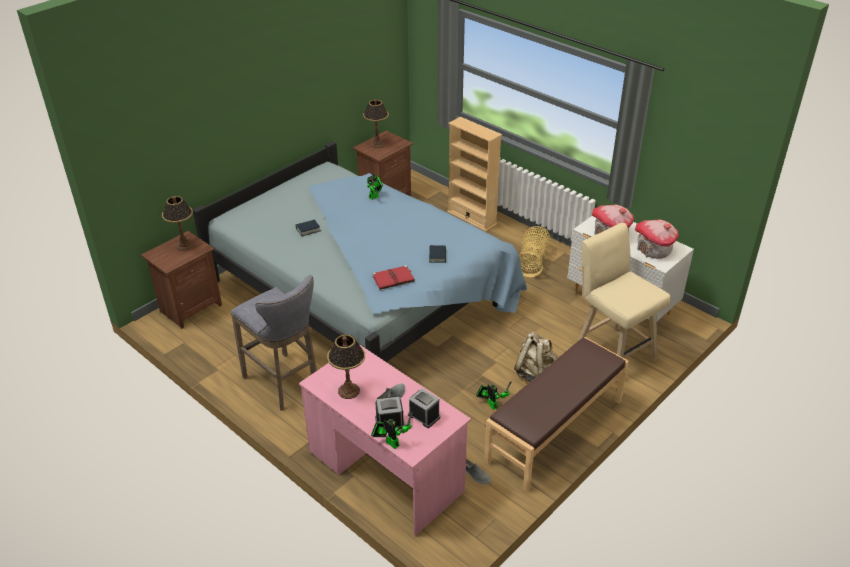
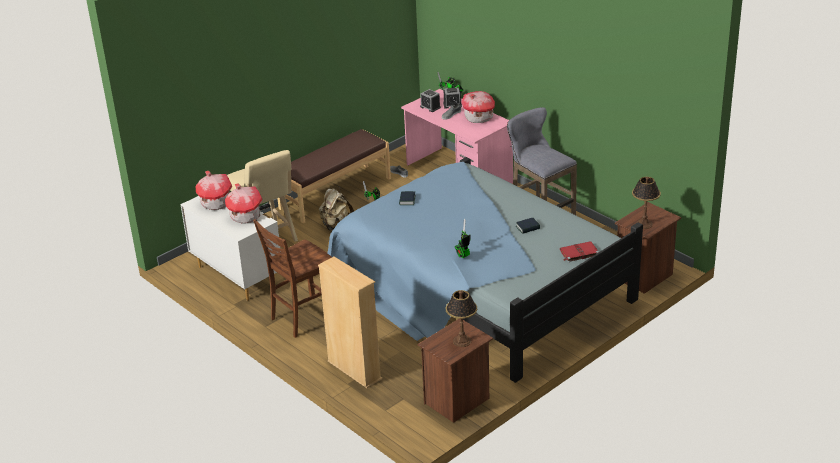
camera: 175 degrees left, 5 degrees down
table lamp [327,335,365,399] -> toy house [462,91,495,123]
red book [372,265,415,290] -> red book moved to [560,241,599,262]
basket [519,226,551,277] -> brown chair [253,219,332,338]

